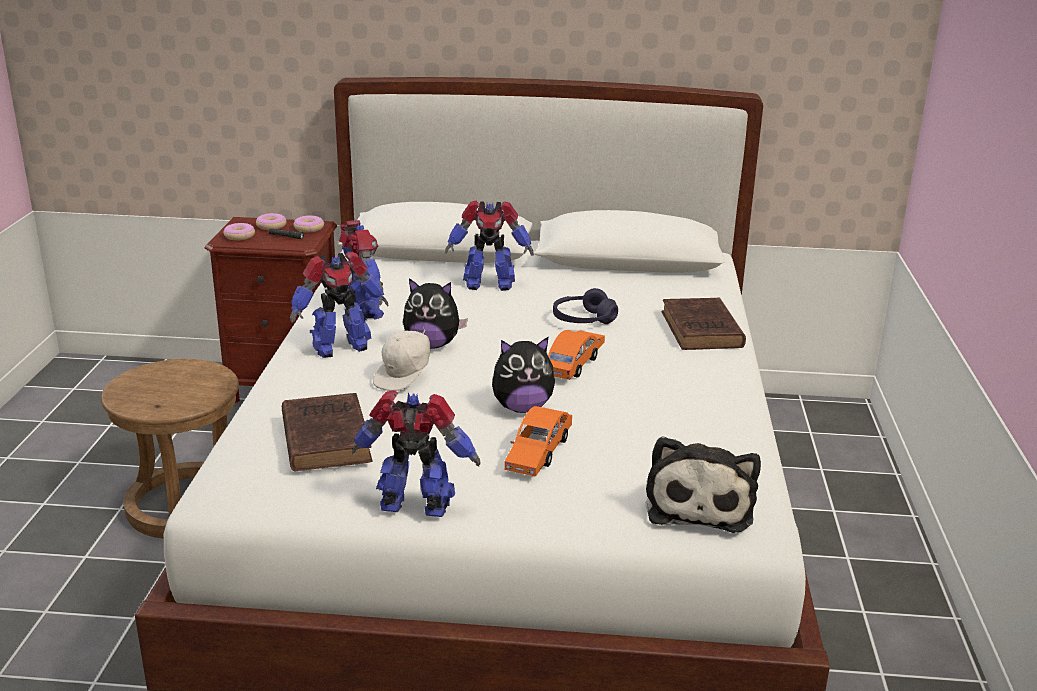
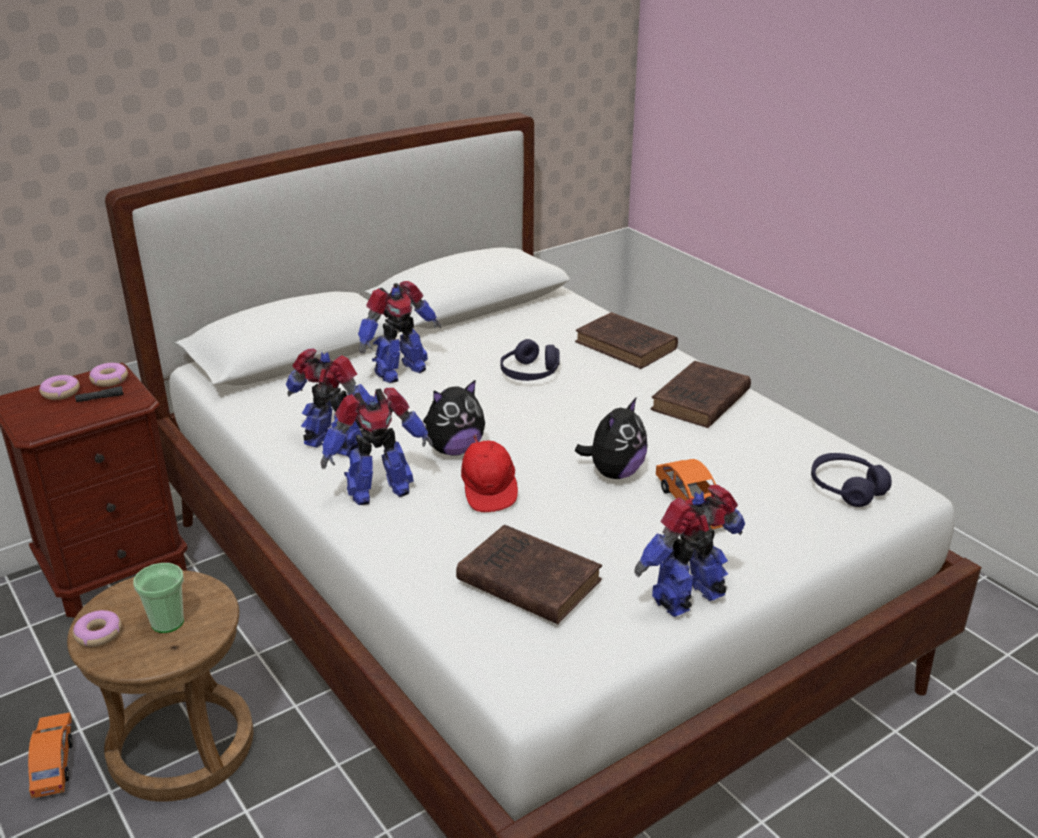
camera: 40 degrees left, 5 degrees up
donut [224,223,255,240] -> donut moved to [73,610,122,647]
toy robot [290,252,389,358] -> toy robot turned 45 degrees clockwise [320,388,433,505]
white cap [373,327,430,391] -> red cap [461,434,518,512]
orange toy car [548,330,605,380] -> orange toy car moved to [28,712,73,798]
plush toy [645,436,761,533] -> purple headphones [811,453,892,507]
none -> cup [133,563,184,633]
none -> brown book [650,361,751,428]

